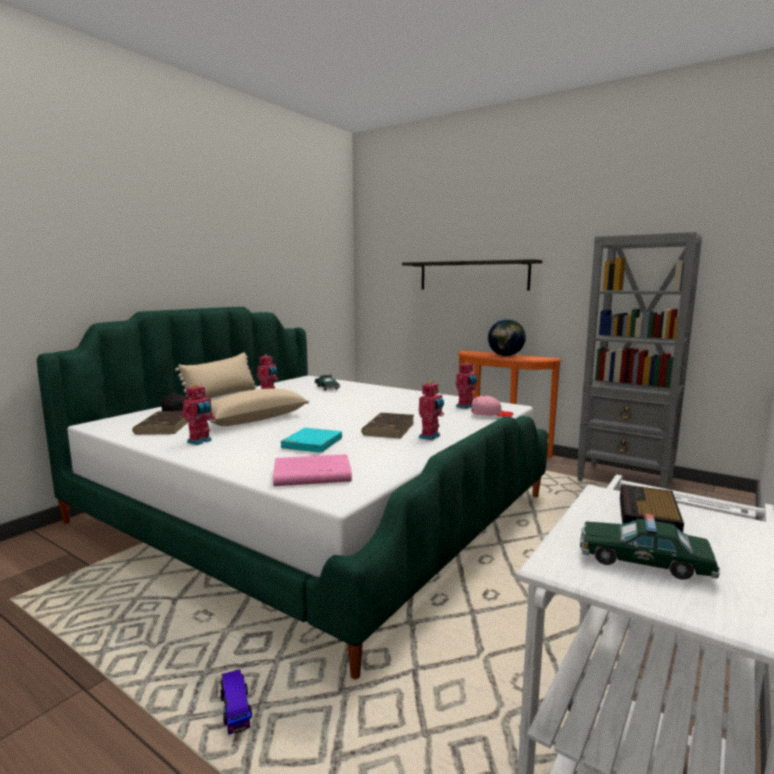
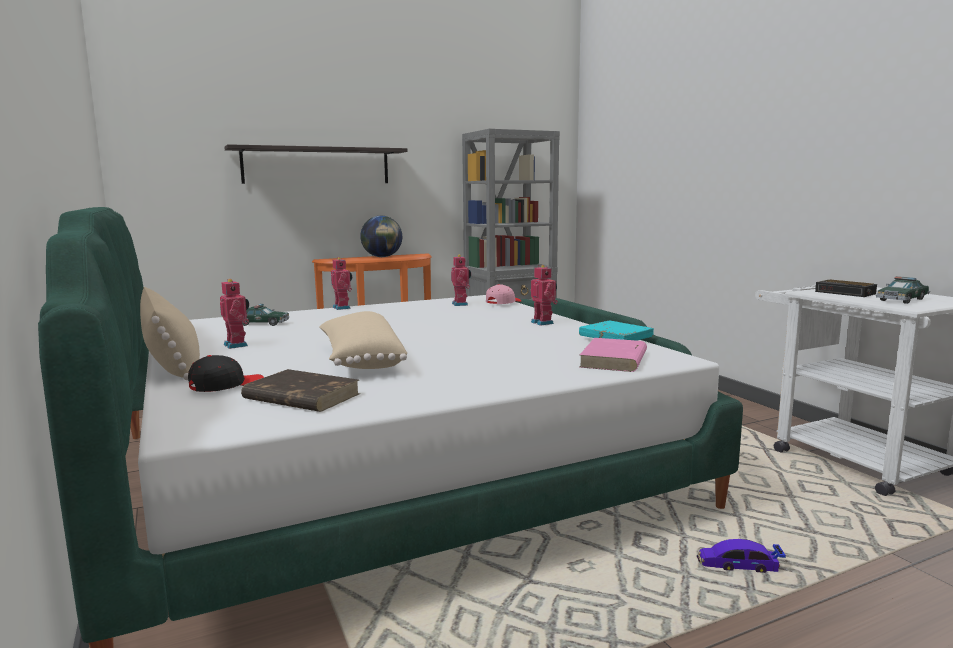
camera: 60 degrees left, 0 degrees up
toy robot [181,384,215,445] -> toy robot moved to [331,257,352,310]
turquoise book [281,428,342,452] -> turquoise book moved to [579,321,654,341]
brown book [361,413,414,439] -> none

